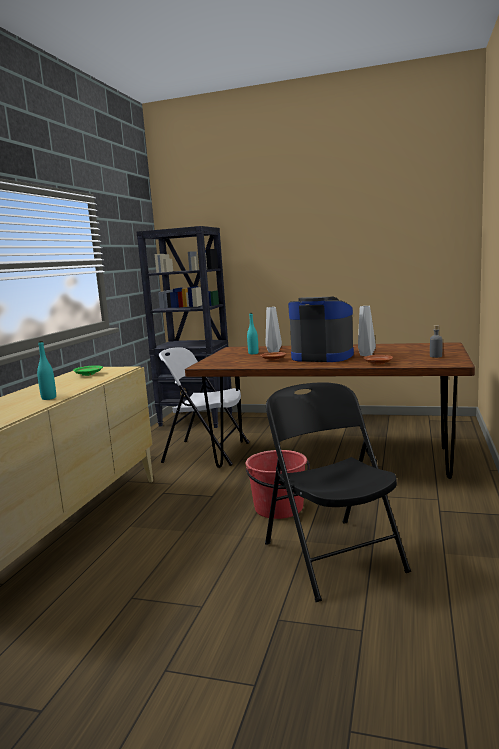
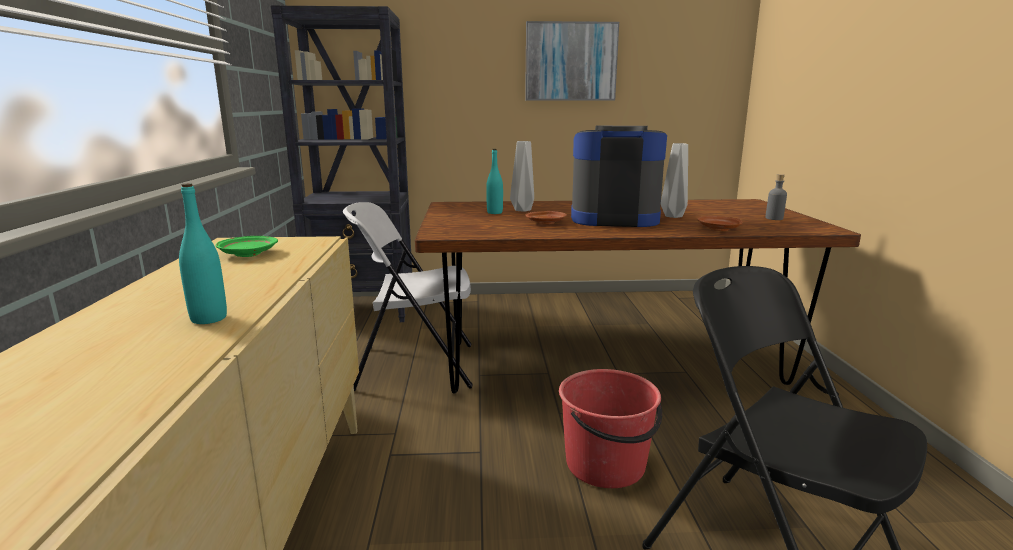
camera: 20 degrees left, 5 degrees up
none -> picture [525,21,619,100]

